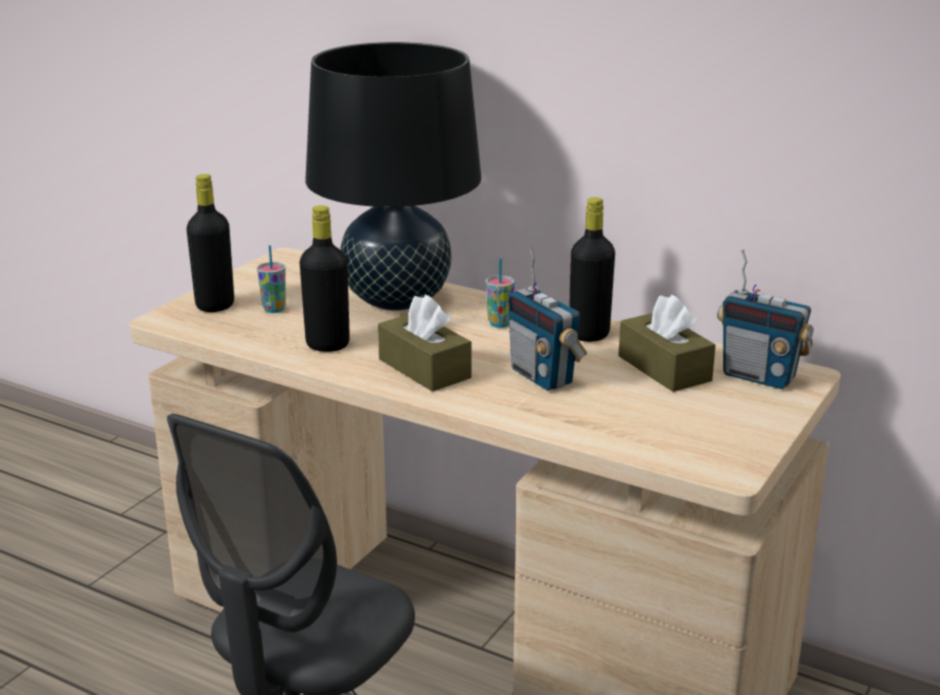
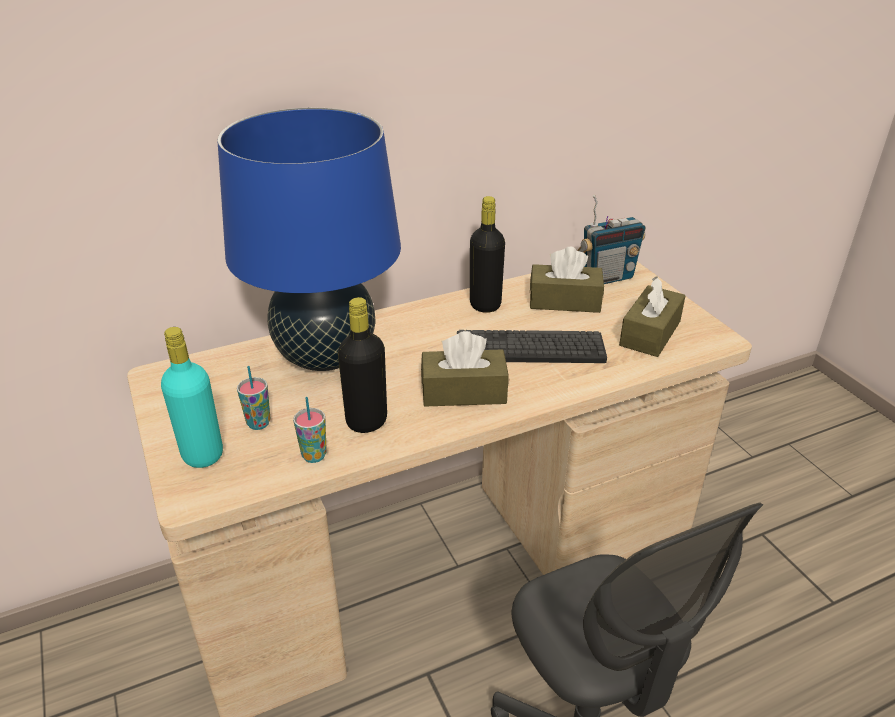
camera: 55 degrees left, 10 degrees up
black bottle [187,174,234,312] -> turquoise bottle [161,327,223,468]
black table lamp [305,42,481,311] -> blue table lamp [218,108,401,371]
cup [486,258,515,328] -> cup moved to [293,397,327,463]
radio [508,247,587,391] -> keyboard [457,330,607,363]
none -> brown tissue box [619,276,686,357]

